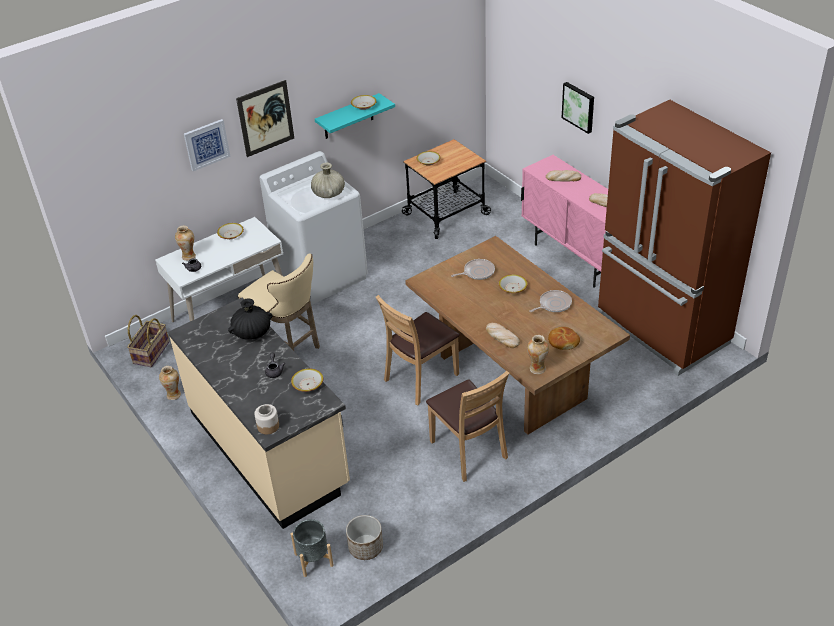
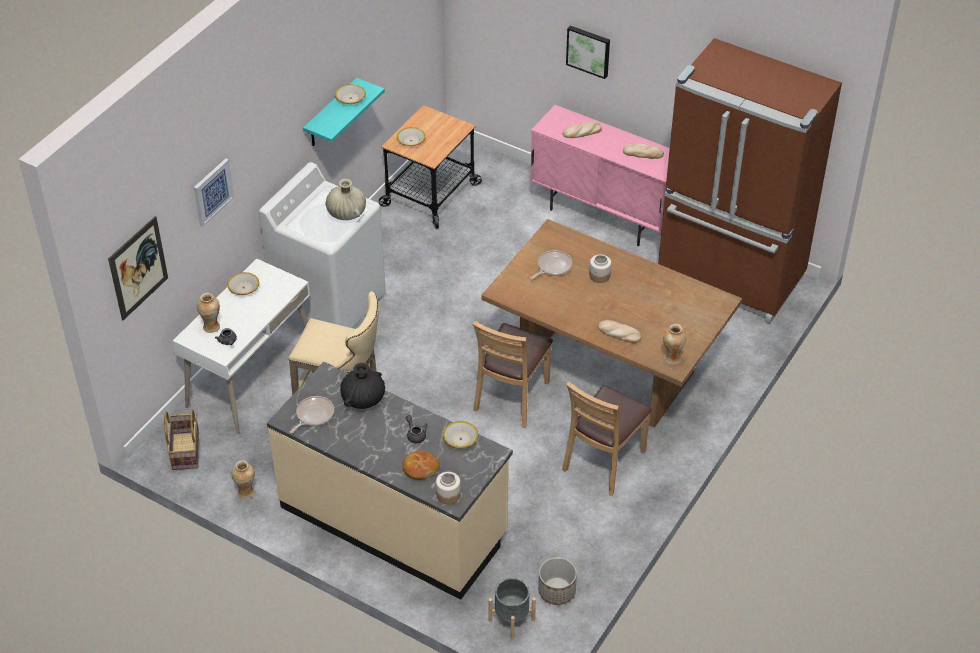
camera: 25 degrees left, 5 degrees up
picture [236,80,294,157] -> picture moved to [108,216,168,320]
brown chair [426,371,510,482] -> brown chair turned 90 degrees clockwise [562,381,652,496]
bowl [499,274,528,293] -> jar [589,254,611,283]
frying pan [529,290,572,312] -> frying pan moved to [289,396,334,434]
bread [548,327,580,350] -> bread moved to [403,450,440,480]

